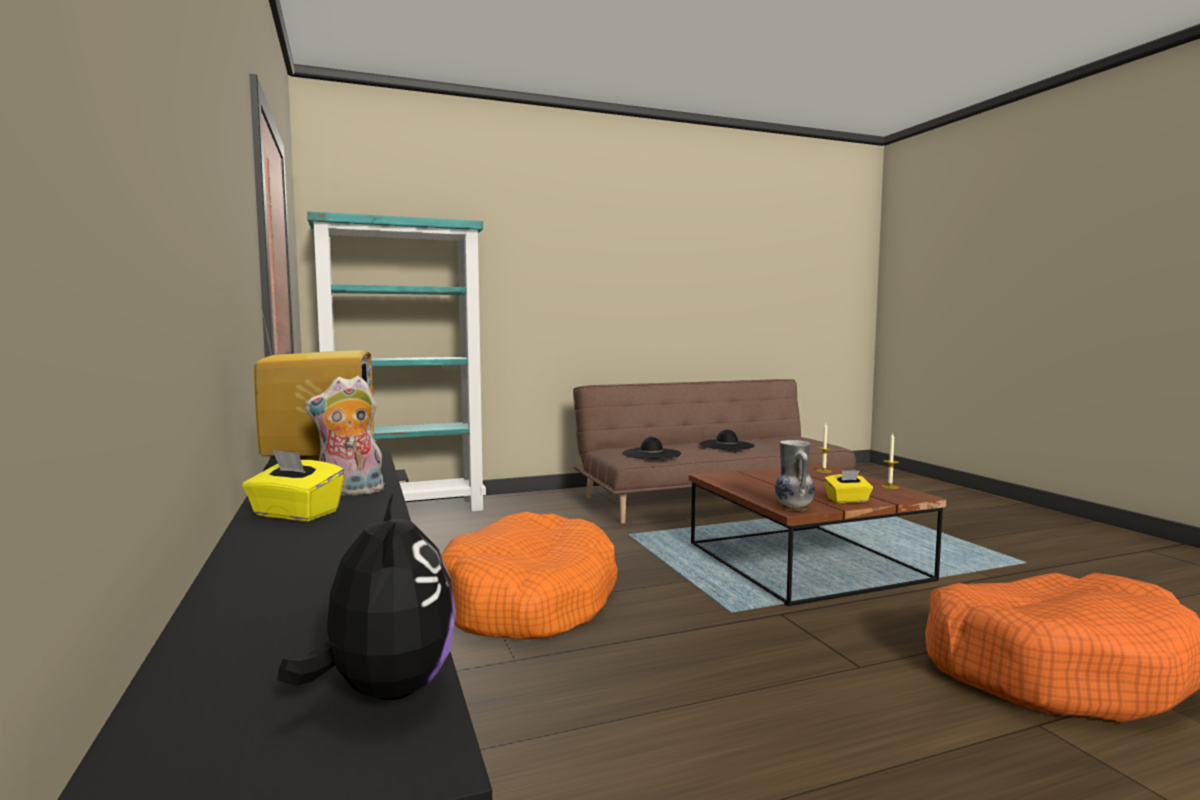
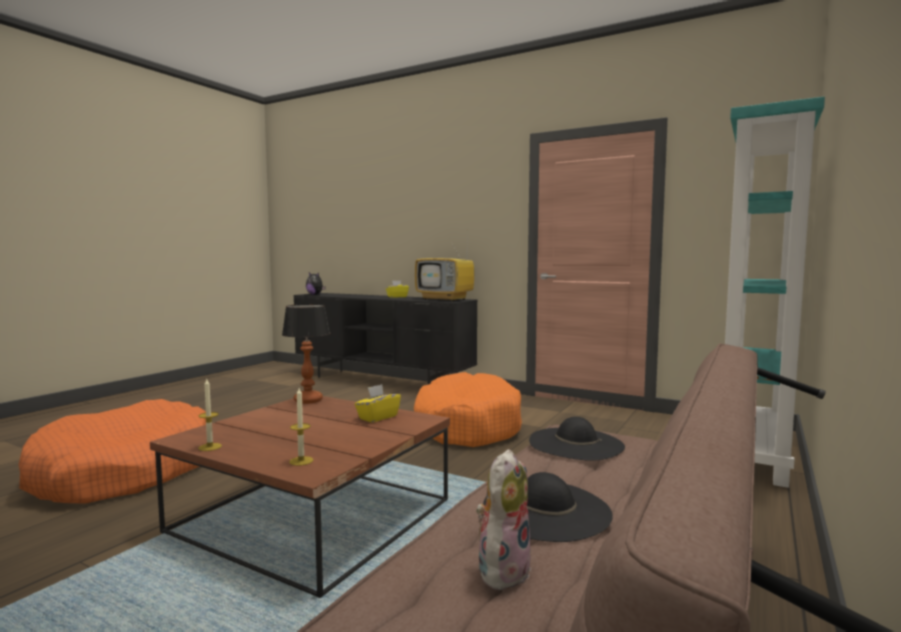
camera: 140 degrees right, 0 degrees up
plush toy [305,376,385,497] -> plush toy moved to [476,449,532,590]
vase [775,440,815,511] -> table lamp [282,304,330,404]
yellow tissue box [824,470,873,503] -> yellow tissue box moved to [355,384,401,423]

